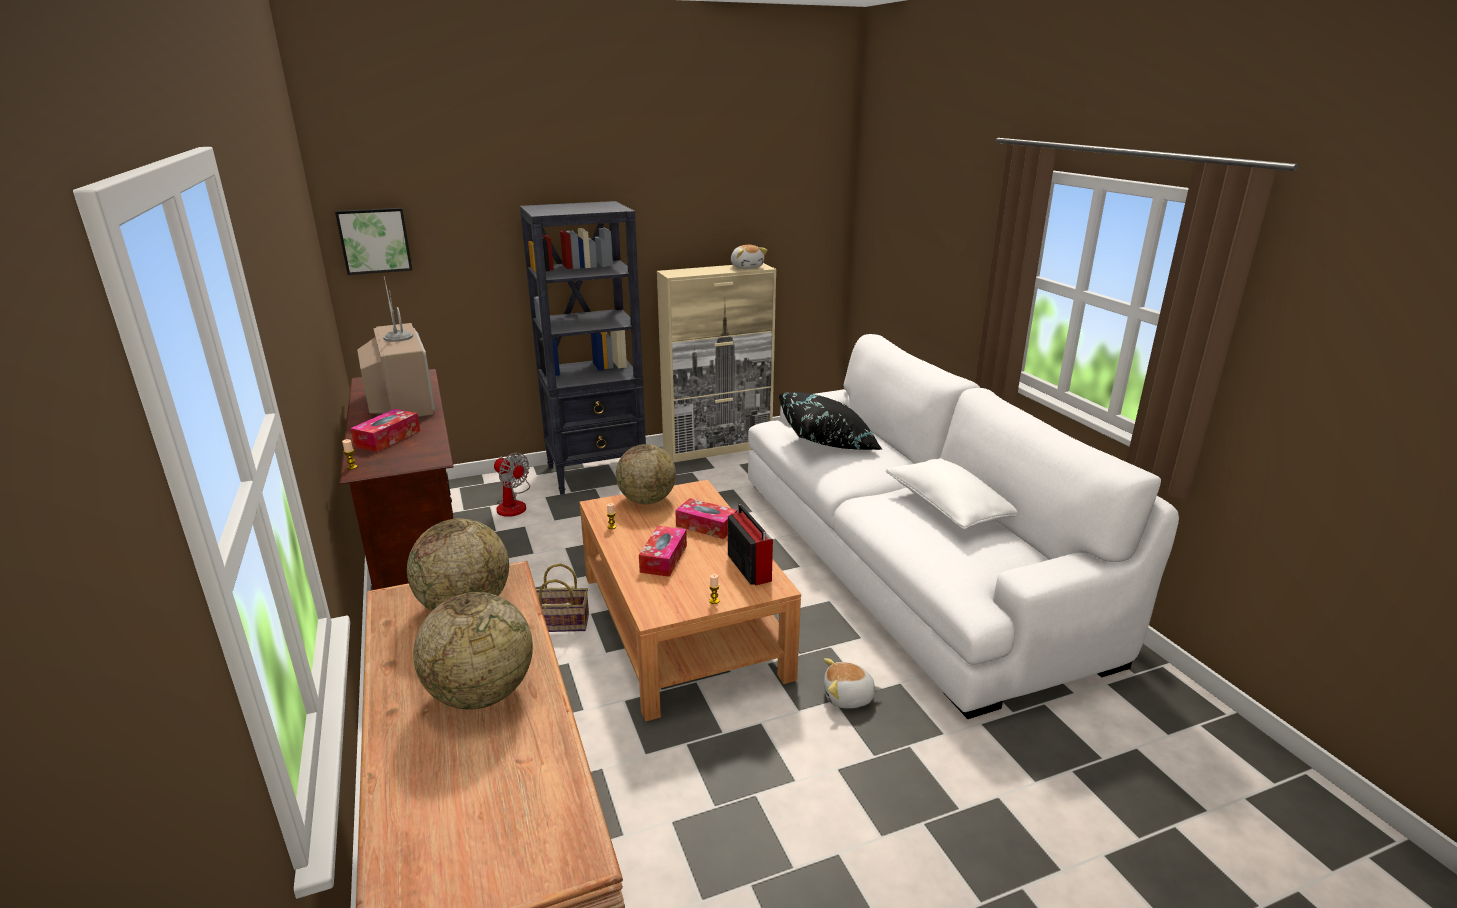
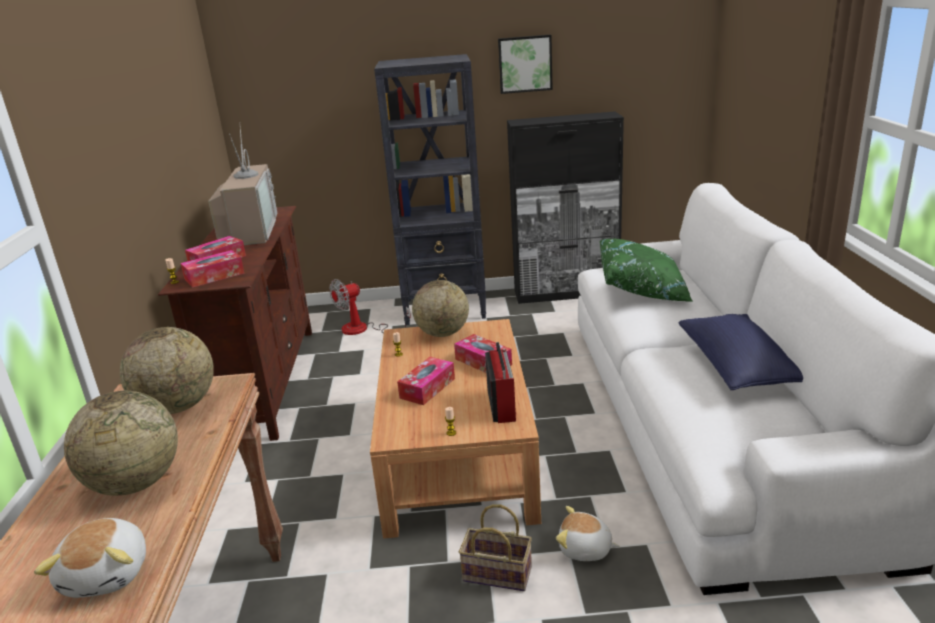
camera: 20 degrees right, 0 degrees up
picture [335,208,412,275] -> picture moved to [498,35,553,94]
fan [494,452,530,517] -> fan turned 90 degrees clockwise [329,279,411,335]
basket [536,564,589,632] -> basket moved to [459,504,532,591]
beige cabinet [657,263,776,463] -> black cabinet [507,112,624,304]
plush toy [731,245,768,269] -> plush toy moved to [34,518,146,598]
black pillow [779,392,883,450] -> green pillow [600,239,693,302]
white pillow [886,458,1017,530] -> blue pillow [679,314,803,390]
none -> tissue box [181,250,244,288]

